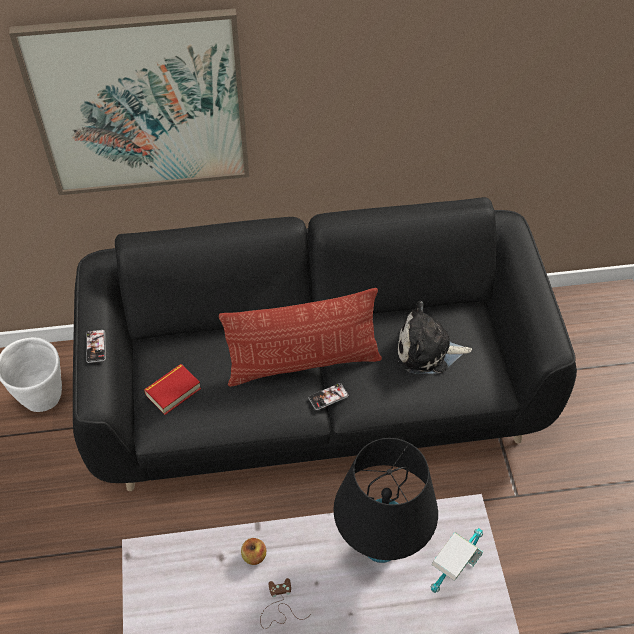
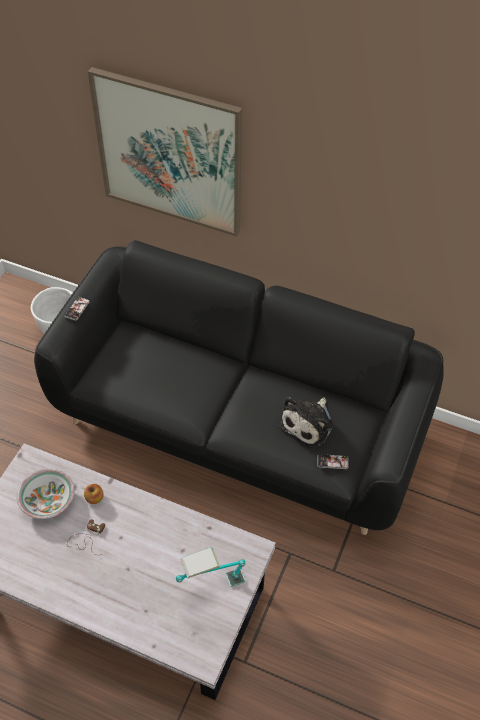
camera: 30 degrees right, 0 degrees up
book [144,364,201,415] -> none
pillow [219,288,382,387] -> none
phone [308,383,348,410] -> phone moved to [317,454,348,469]
black table lamp [333,438,438,563] -> none
plush toy [398,301,472,374] -> plush toy turned 90 degrees counterclockwise [279,397,334,448]
none -> bowl [17,468,75,519]

